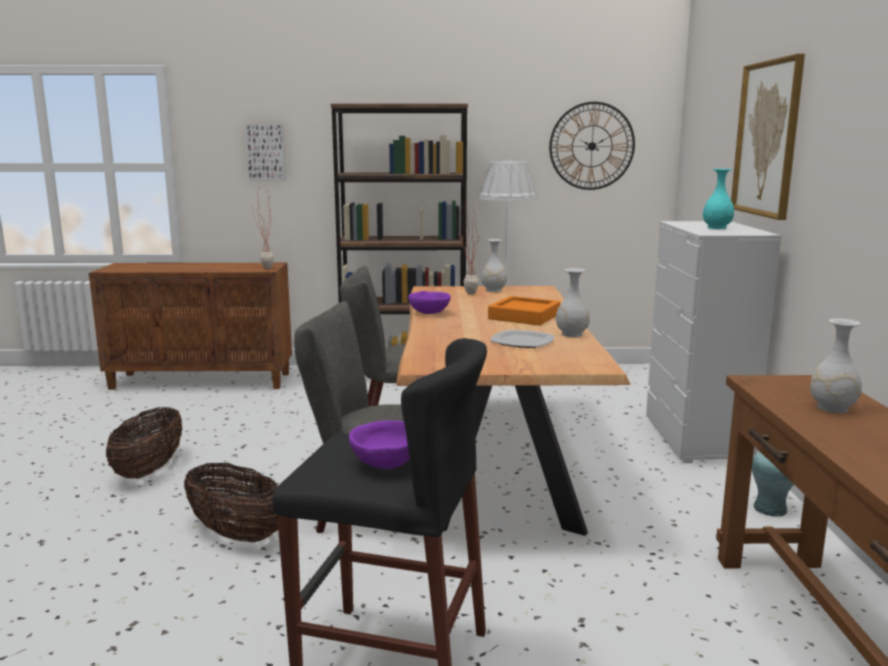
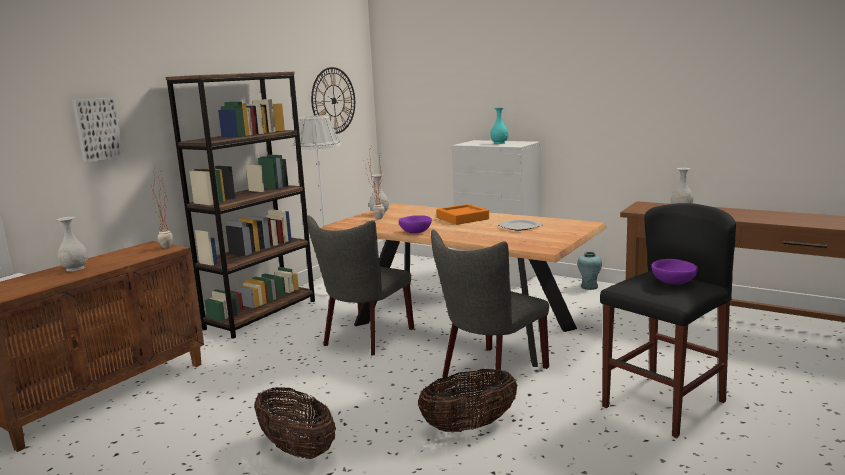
camera: 55 degrees left, 0 degrees up
white vase [556,268,590,337] -> white vase moved to [57,217,88,272]
picture [731,54,805,220] -> none

